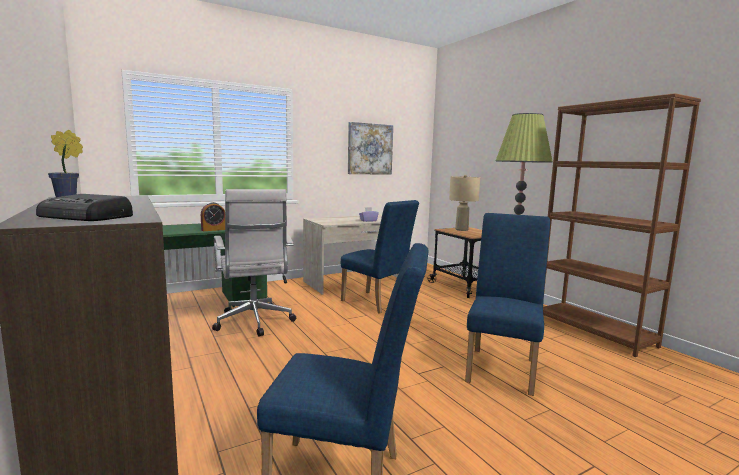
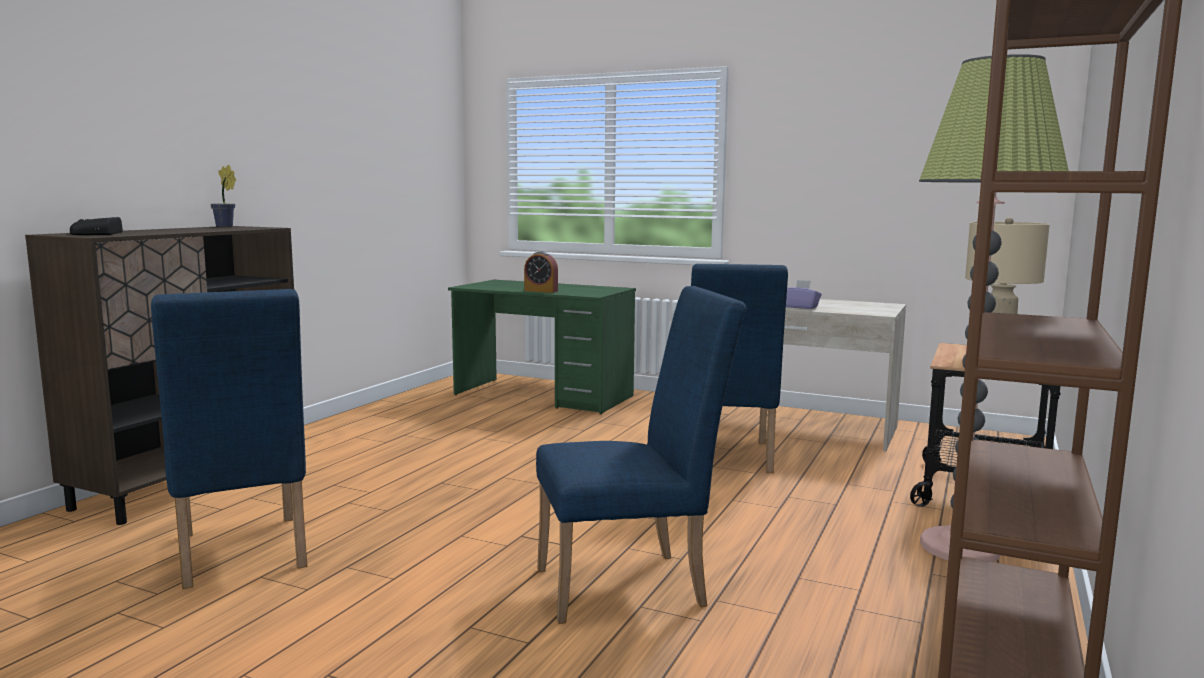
camera: 55 degrees right, 0 degrees up
white office chair [212,189,296,336] -> none
picture [348,122,393,175] -> none

